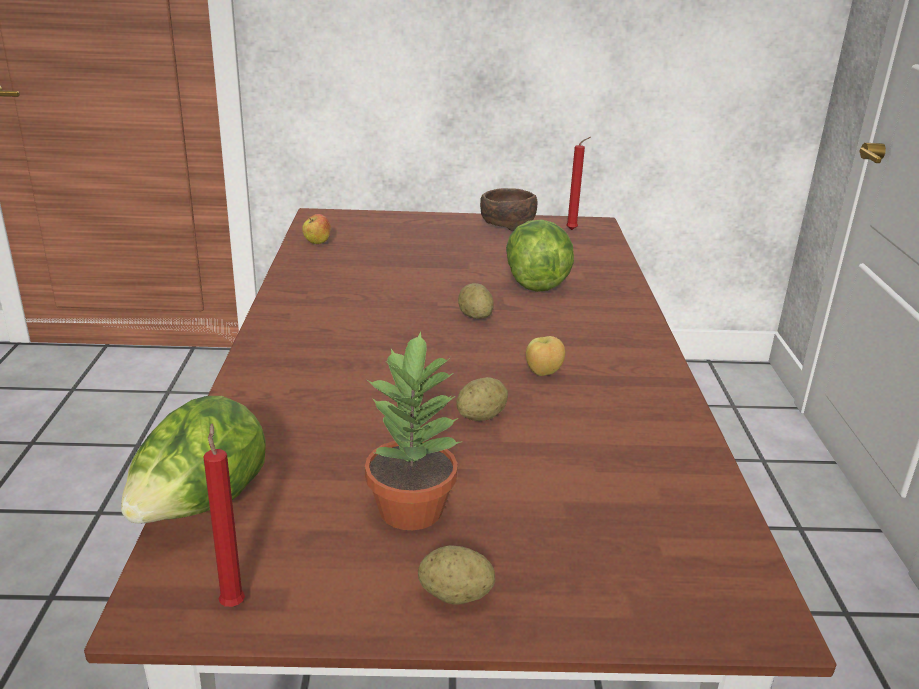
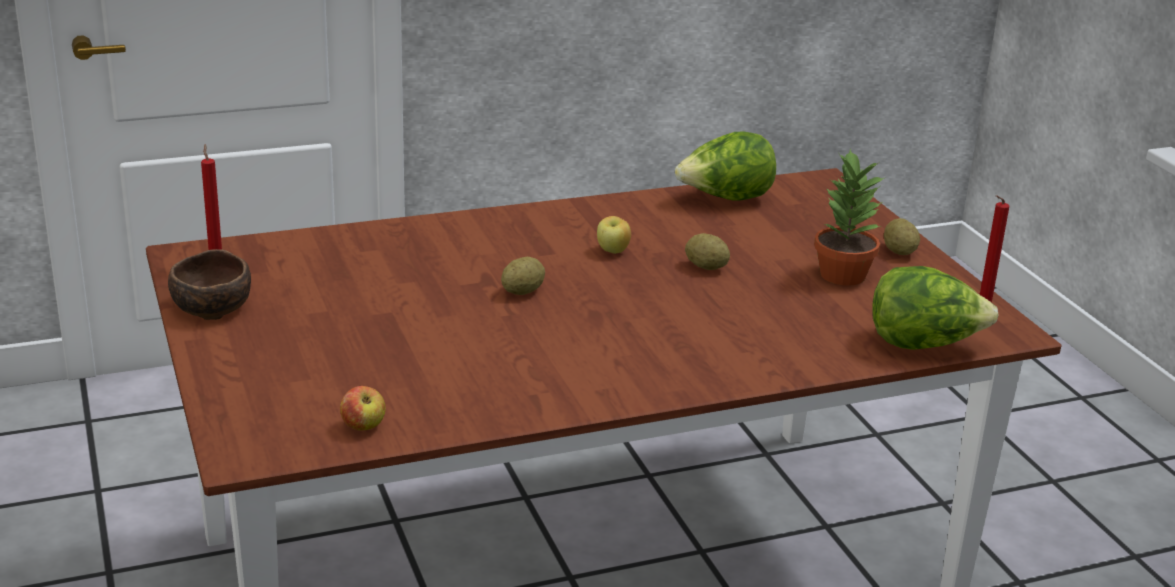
camera: 110 degrees left, 0 degrees up
lettuce [506,219,574,292] -> lettuce moved to [675,132,776,201]

